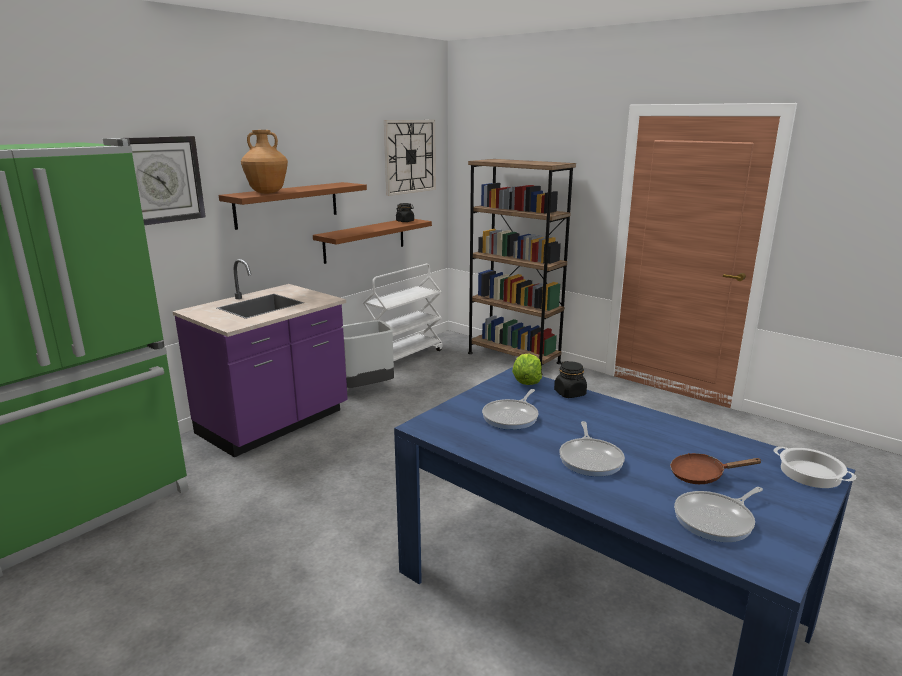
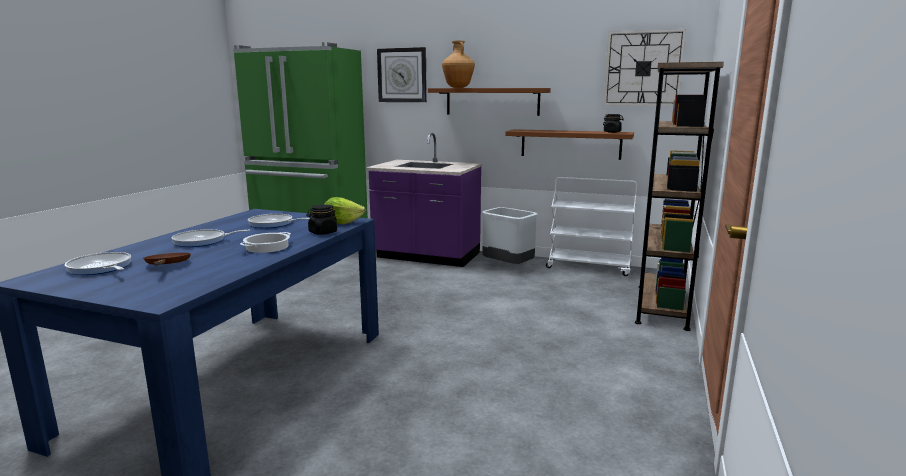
camera: 70 degrees right, 5 degrees down
cooking pot [774,447,857,488] -> cooking pot moved to [240,232,291,253]

